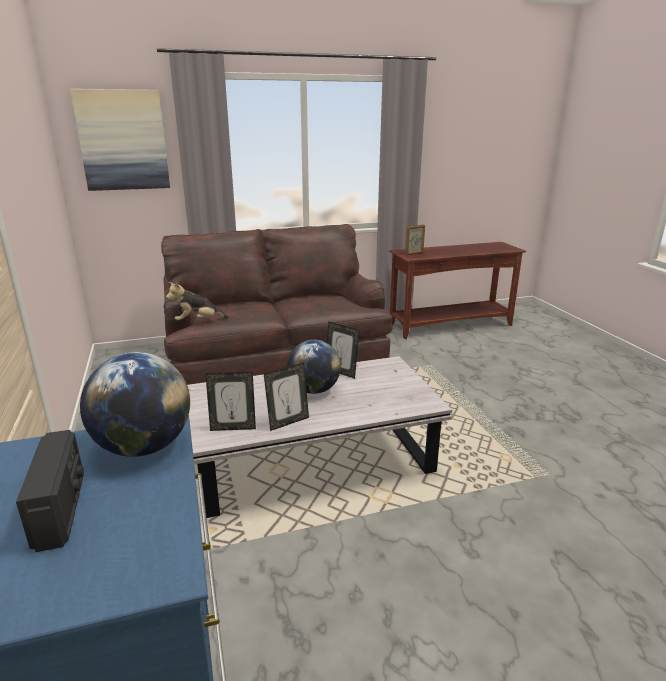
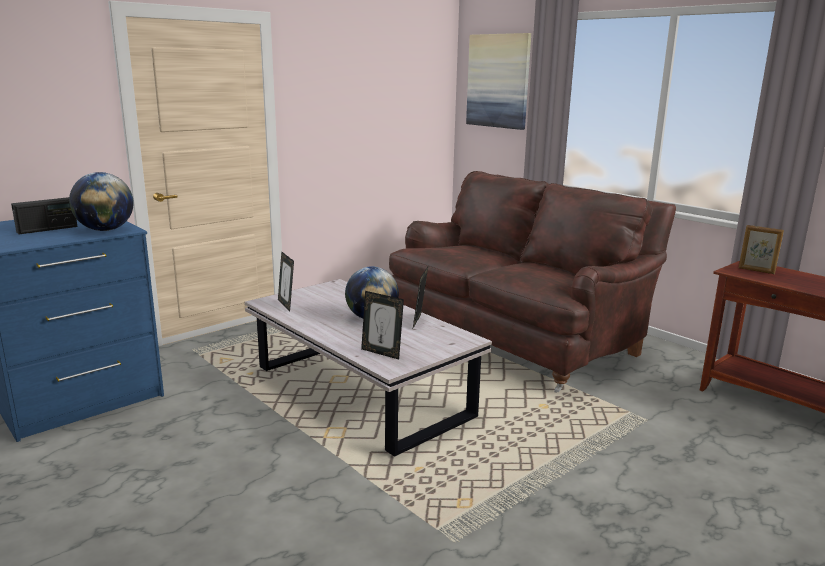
camera: 65 degrees right, 5 degrees down
plush toy [166,282,229,320] -> none
picture frame [264,363,309,431] -> picture frame moved to [361,291,404,360]

